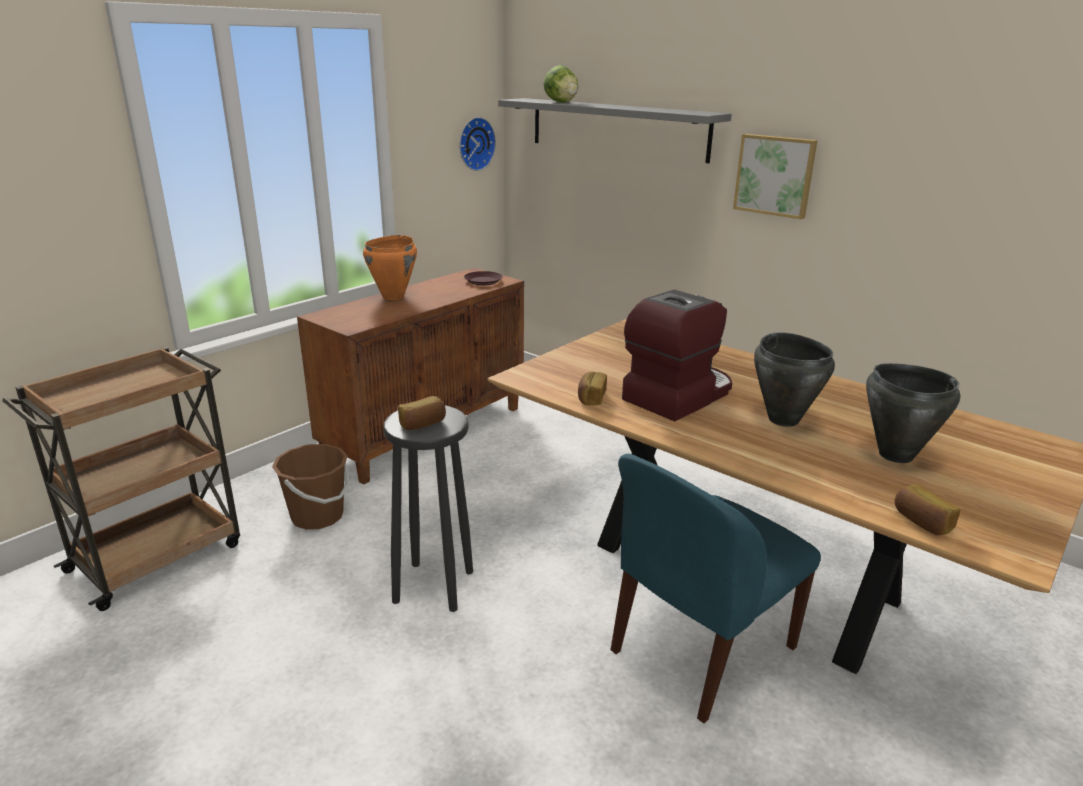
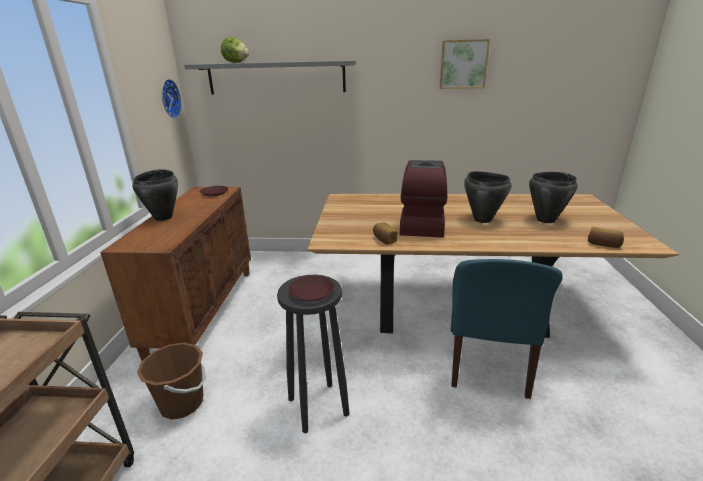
camera: 35 degrees left, 0 degrees up
orange cooking pot [363,235,417,300] -> black cooking pot [132,169,178,221]
bread [398,396,446,430] -> brown plate [288,276,335,302]
picture [733,134,818,219] -> picture moved to [440,39,490,89]

